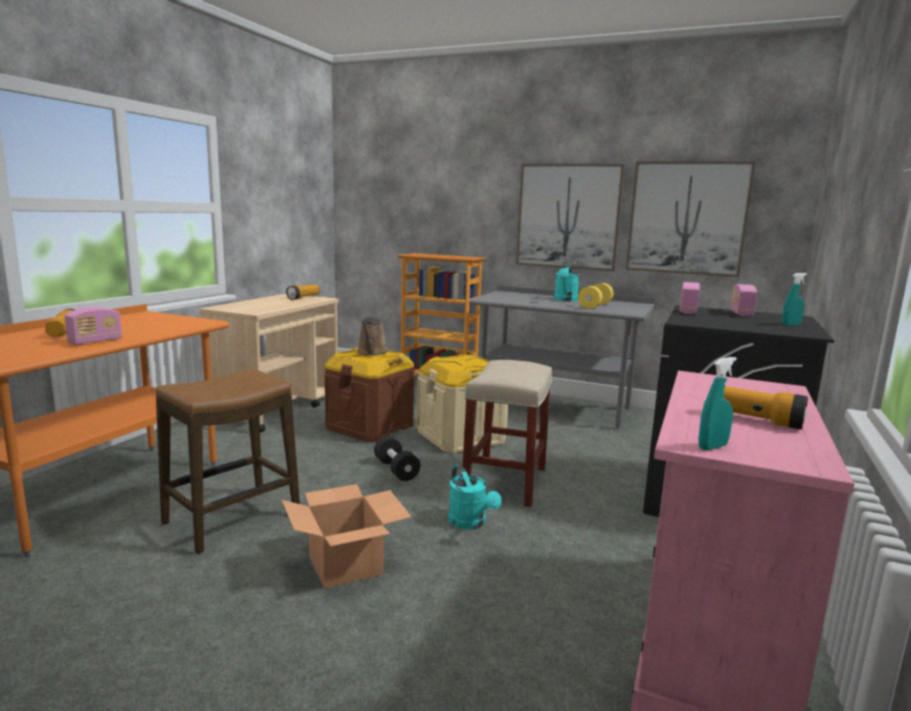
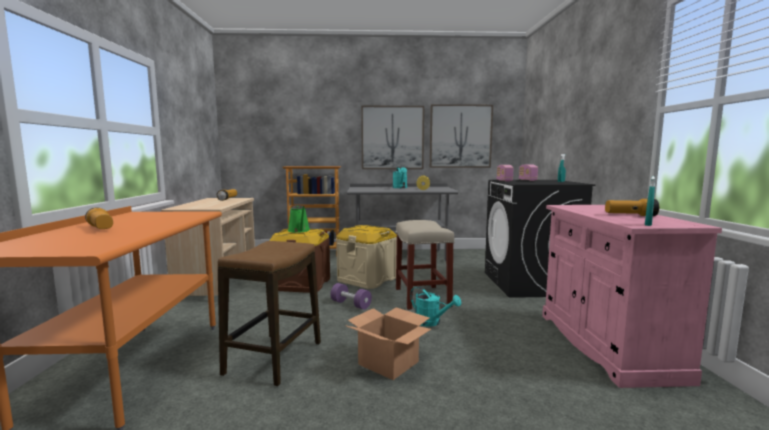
camera: 25 degrees left, 5 degrees down
radio [65,307,122,345] -> none
brown watering can [357,316,388,356] -> green watering can [288,205,310,233]
black dumbbell [374,436,420,481] -> purple dumbbell [331,283,372,309]

